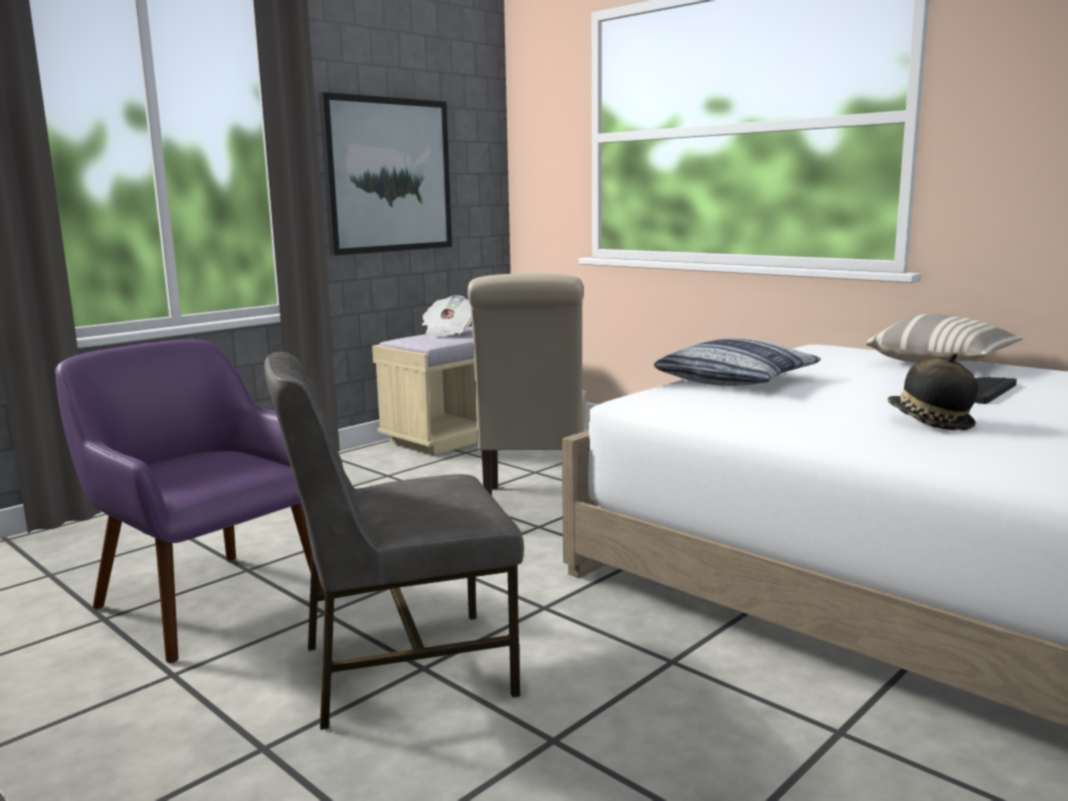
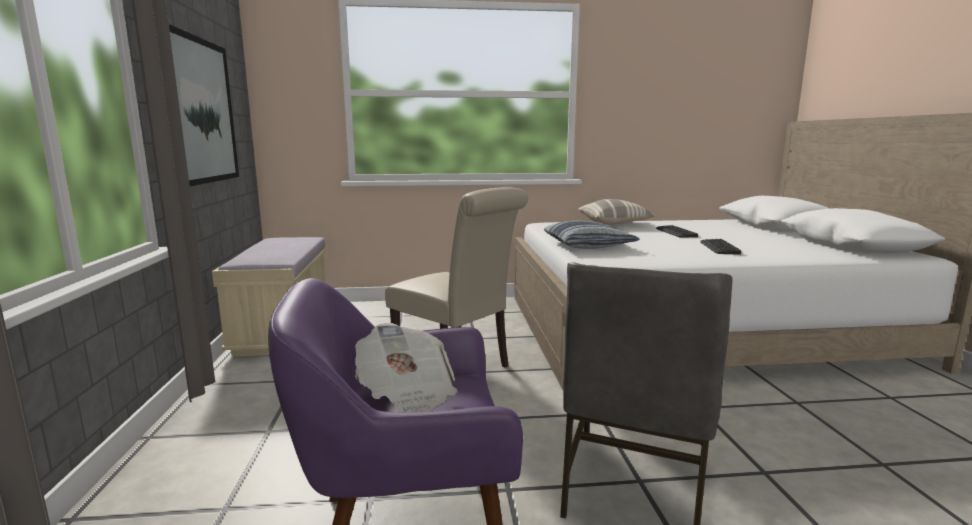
camera: 50 degrees left, 0 degrees up
newspaper [422,295,472,338] -> newspaper moved to [355,323,458,412]
hat [888,353,979,430] -> keyboard [700,239,741,255]

